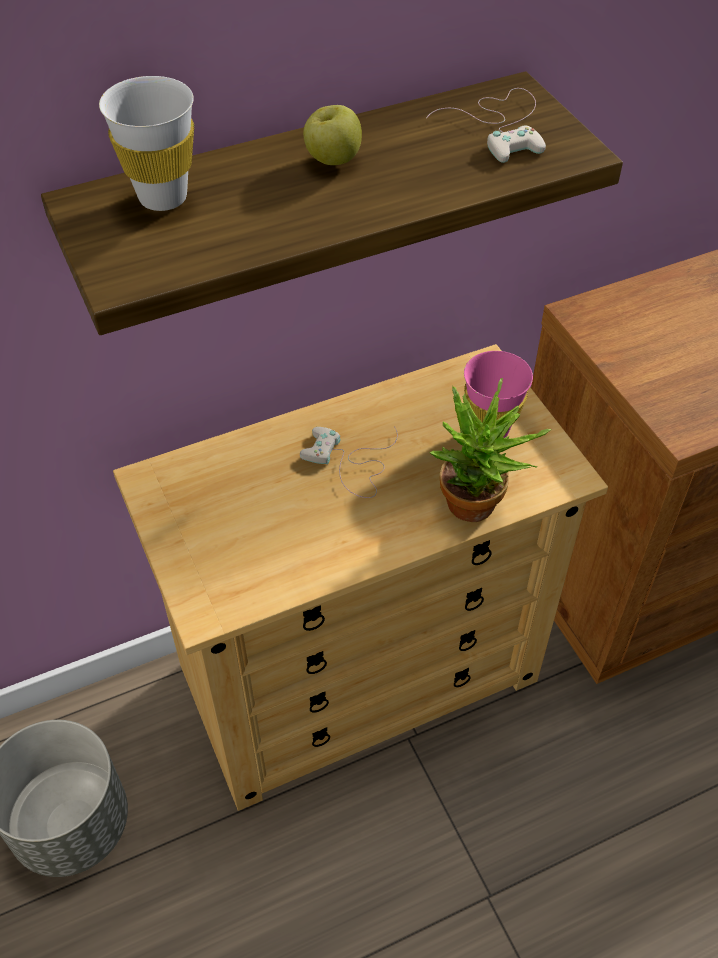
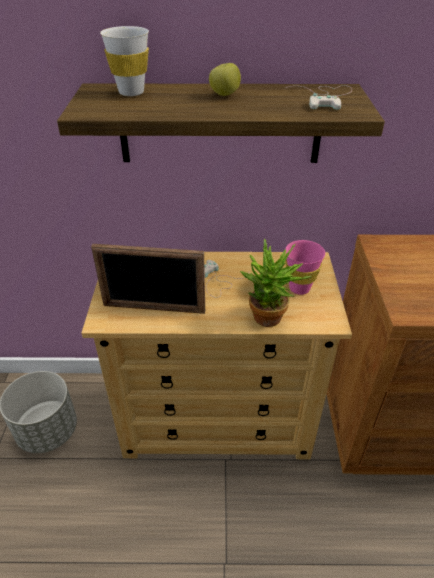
camera: 25 degrees right, 10 degrees down
none -> picture frame [91,244,205,314]

